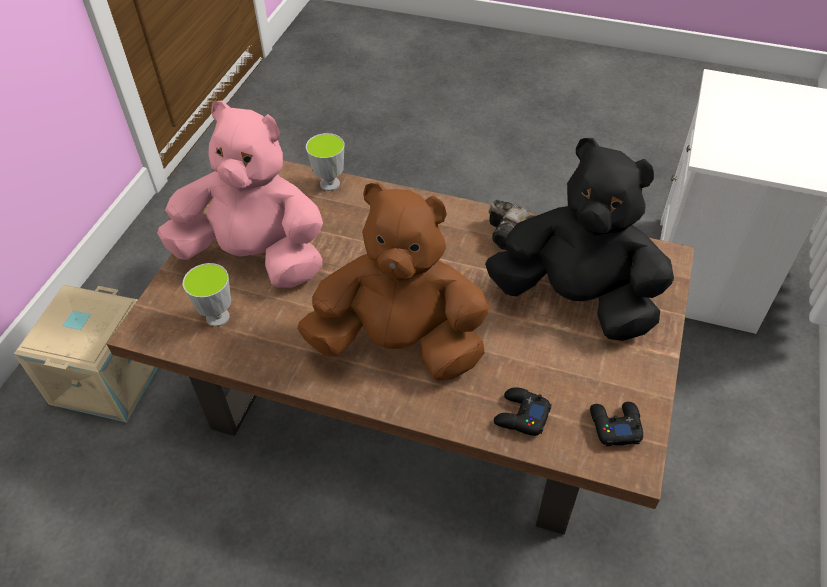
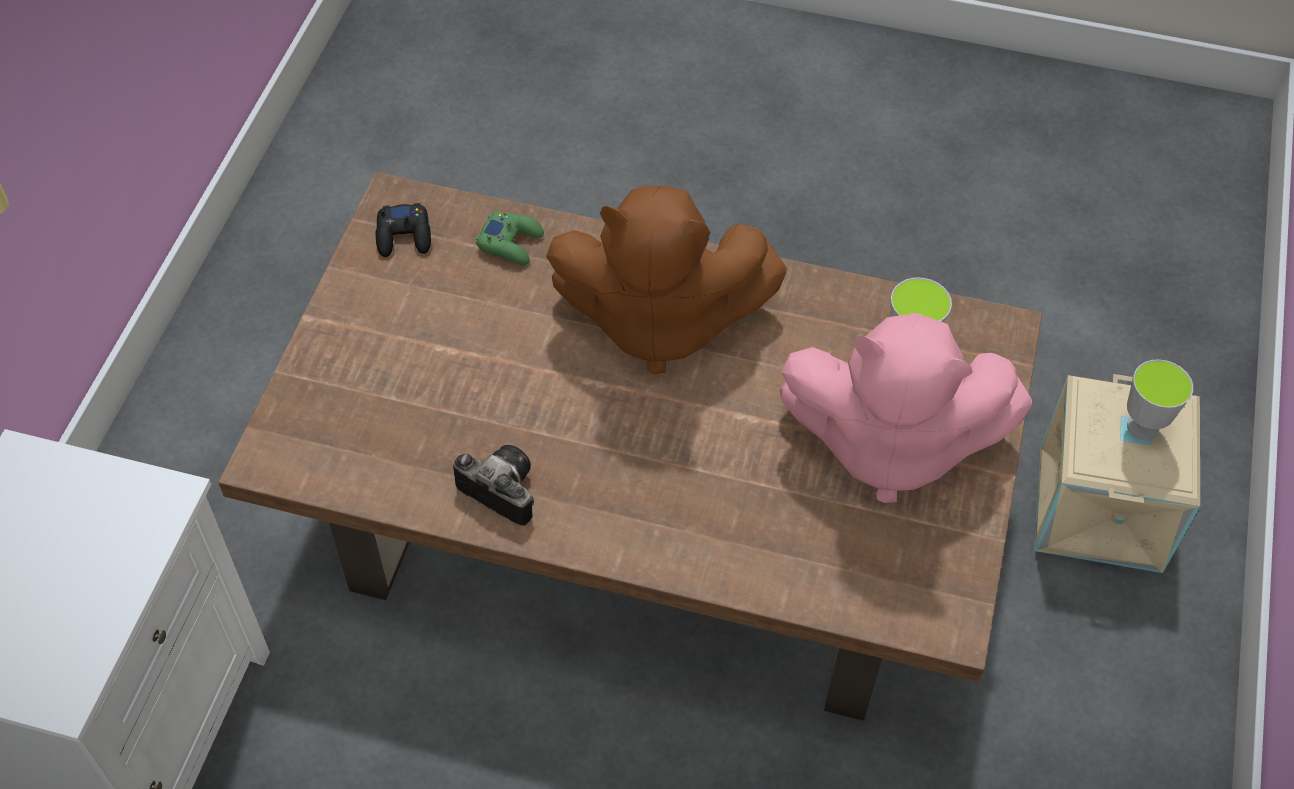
camera: 175 degrees right, 5 degrees up
cup [306,133,344,191] -> cup moved to [1127,359,1193,440]
black plush toy [485,138,674,341] -> none
black game controller [494,387,552,436] -> green game controller [476,211,544,265]

